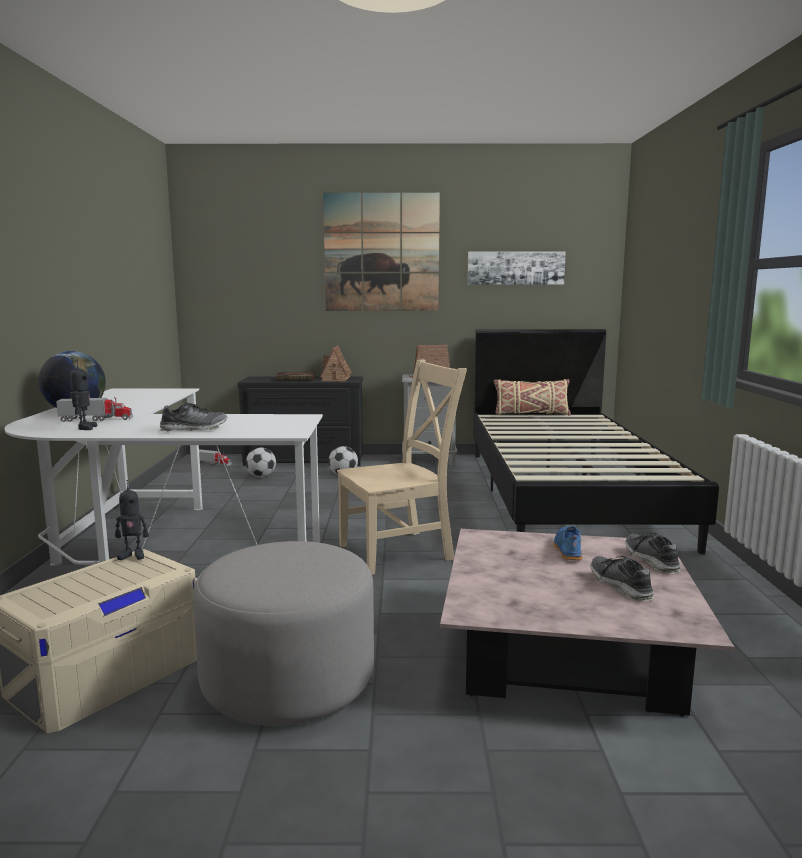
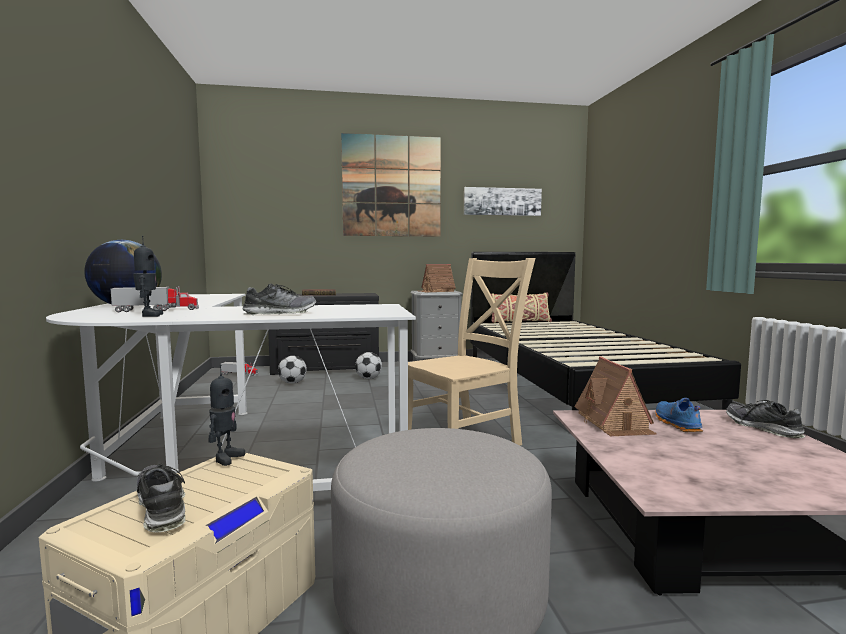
camera: 10 degrees left, 5 degrees down
toy robot [115,480,149,560] -> toy robot turned 60 degrees counterclockwise [208,365,246,466]
toy house [320,346,352,381] -> toy house moved to [575,356,657,436]
shoe [590,556,654,601] -> shoe moved to [137,463,185,532]

